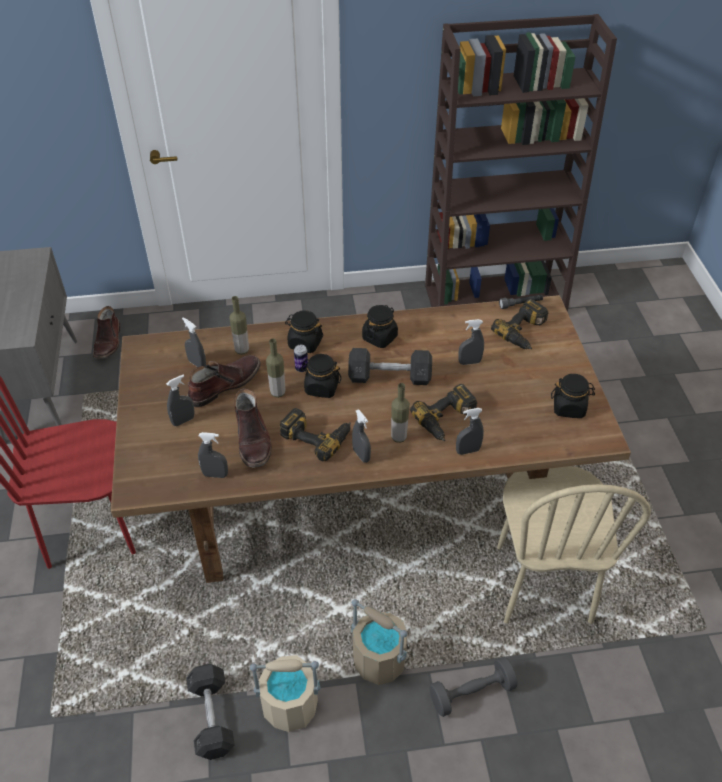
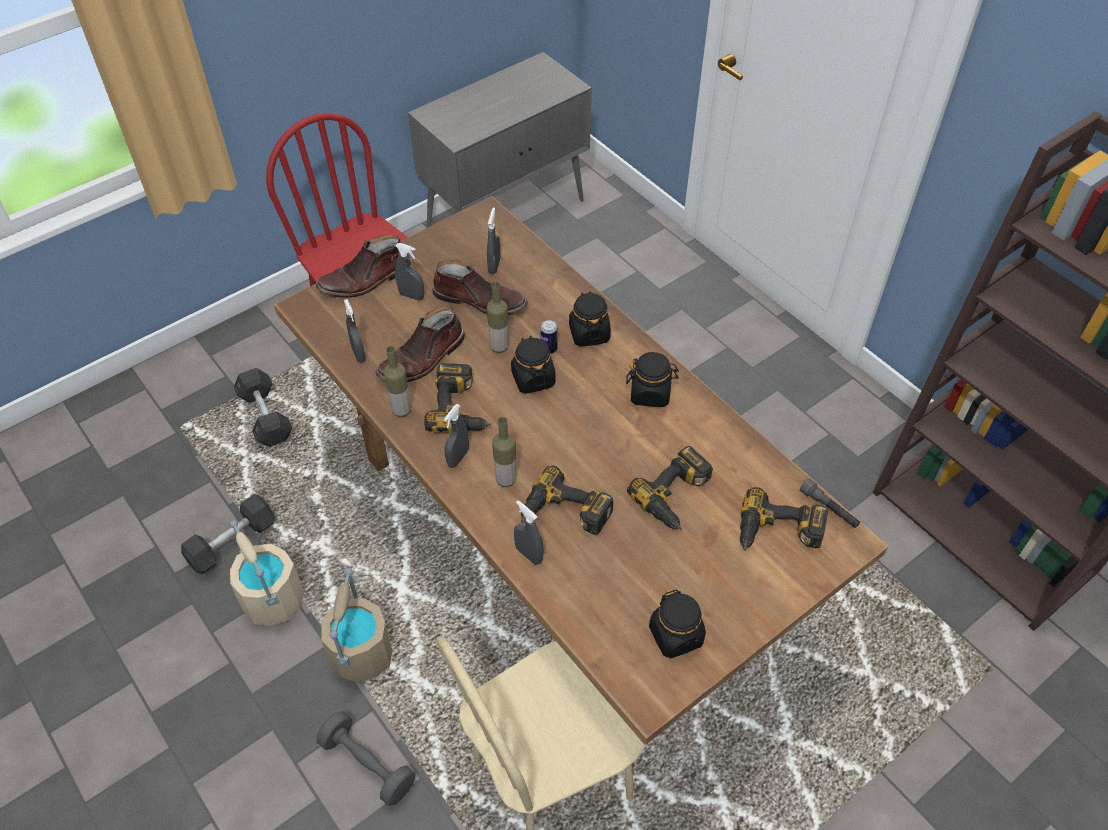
camera: 60 degrees right, 5 degrees up
brown boot [93,306,120,359] -> brown boot moved to [316,235,411,298]
bottle [229,296,249,355] -> bottle moved to [384,346,411,417]
grey dumbbell [348,348,432,385] -> grey dumbbell moved to [234,368,292,447]
grey spray bottle [458,319,484,365] -> power drill [627,446,713,530]

